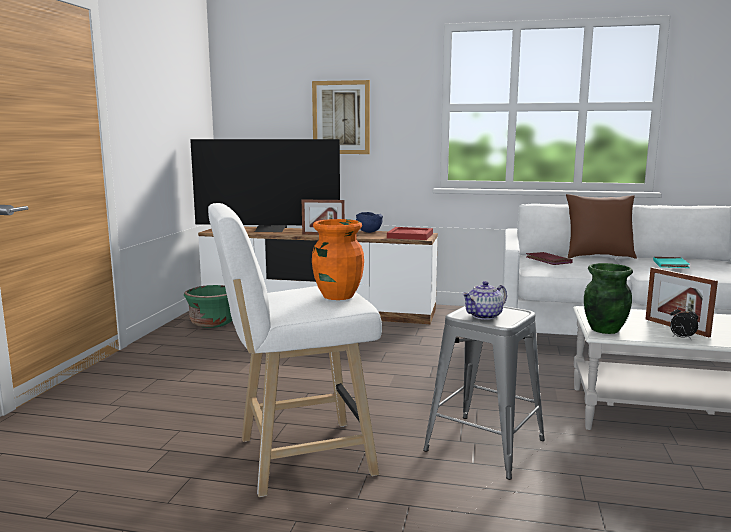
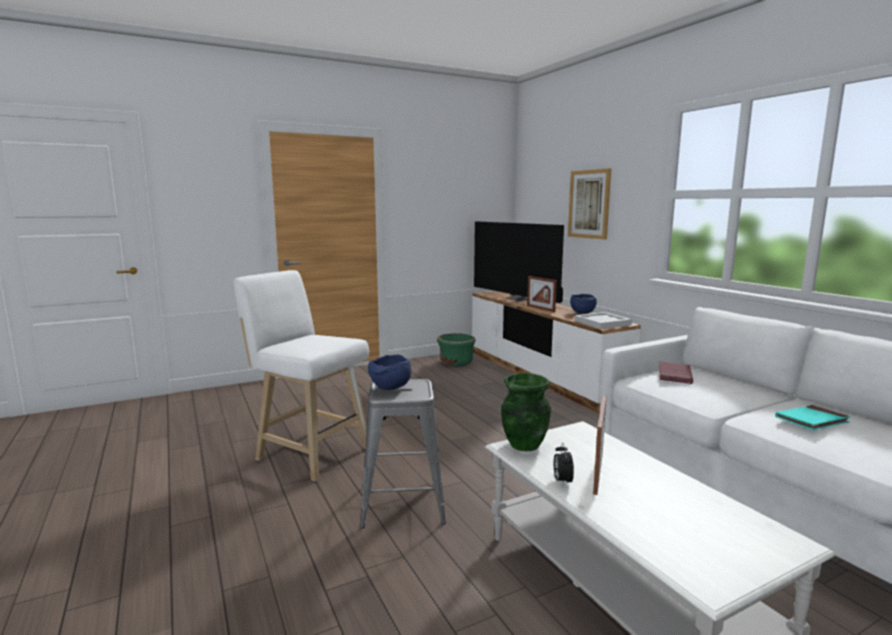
camera: 50 degrees right, 0 degrees up
orange vase [312,219,364,300] -> none
red tray [387,227,433,240] -> white tray [575,312,632,329]
teapot [462,281,507,320] -> blue bowl [368,354,412,390]
brown pillow [566,194,637,259] -> none

